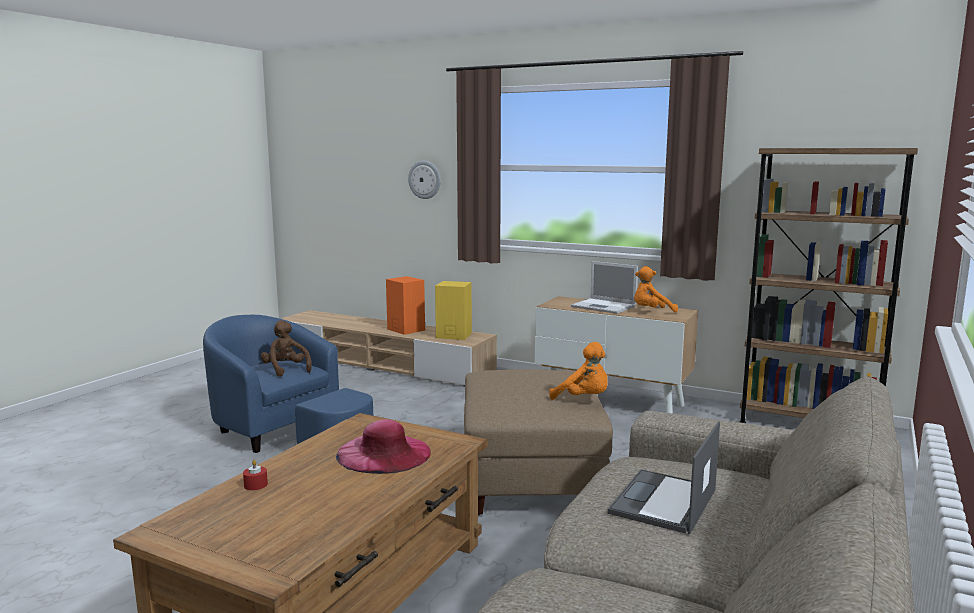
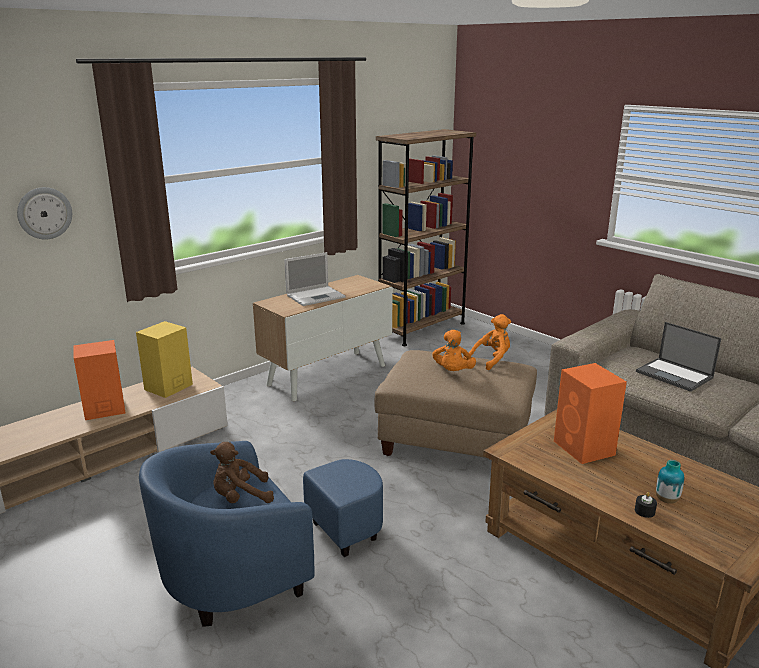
camera: 70 degrees left, 10 degrees up
red candle [243,460,268,490] -> black candle [635,492,657,518]
pink hat [336,419,431,474] -> orange speaker [554,363,627,464]
orange plush toy [634,266,678,312] -> orange plush toy moved to [432,330,476,371]
none -> vase [656,460,684,504]

